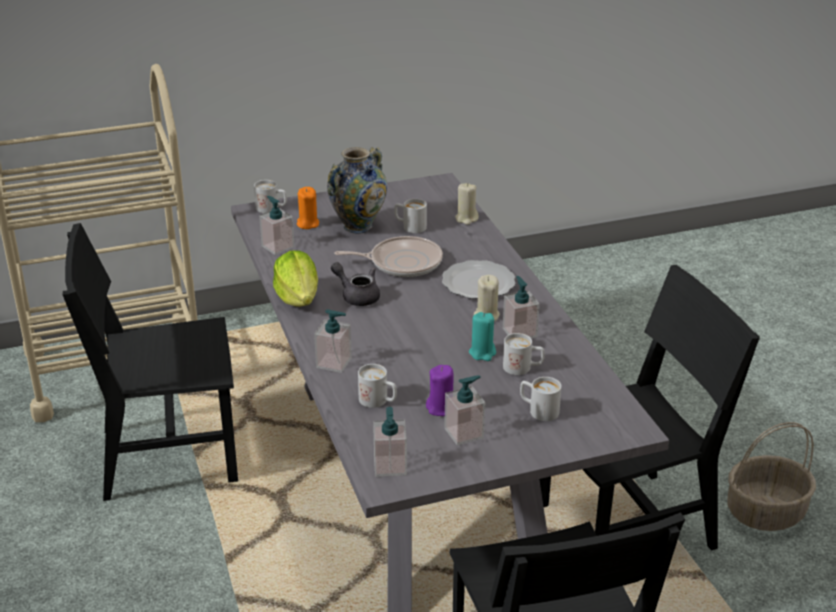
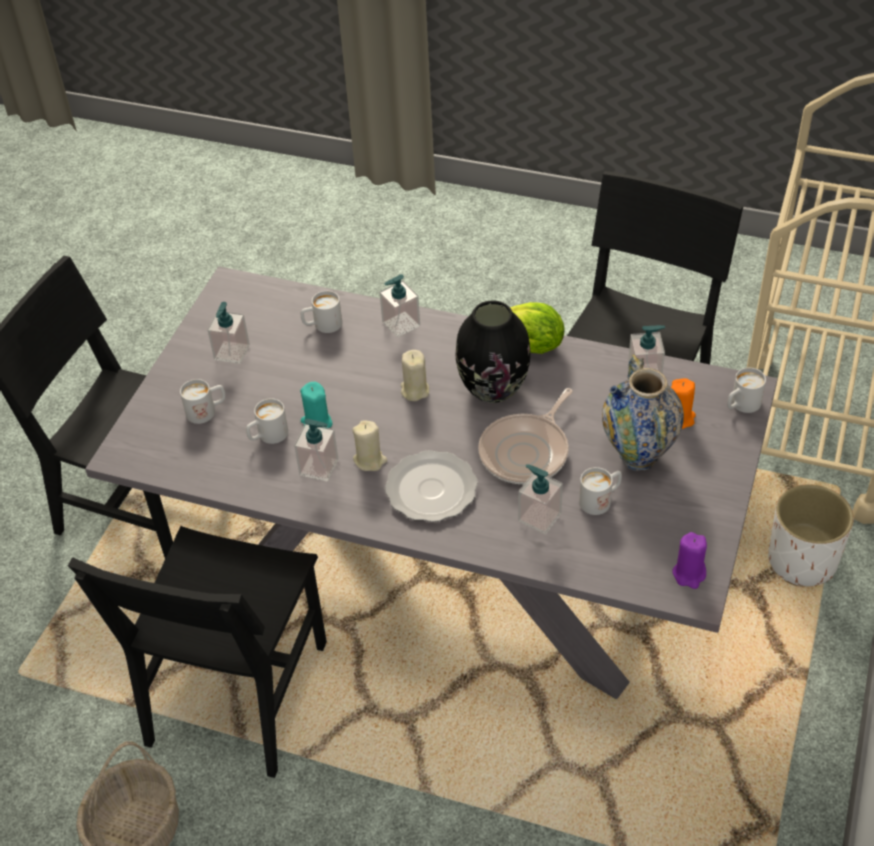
camera: 130 degrees right, 15 degrees up
grey teapot [331,262,380,306] -> black vase [456,301,530,403]
soap dispenser [373,407,407,477] -> soap dispenser moved to [518,464,563,534]
purple candle [426,365,453,416] -> purple candle moved to [672,532,707,589]
beige candle [455,183,479,225] -> beige candle moved to [401,350,429,401]
none -> white planter [768,484,854,587]

